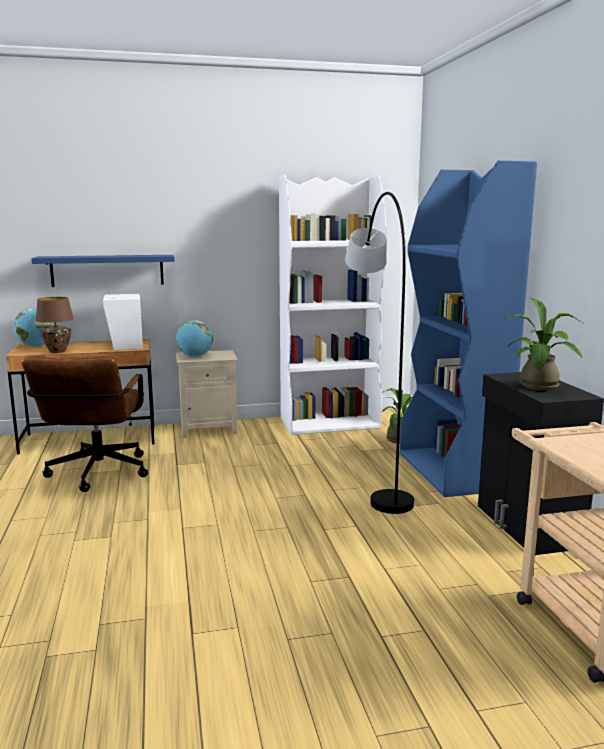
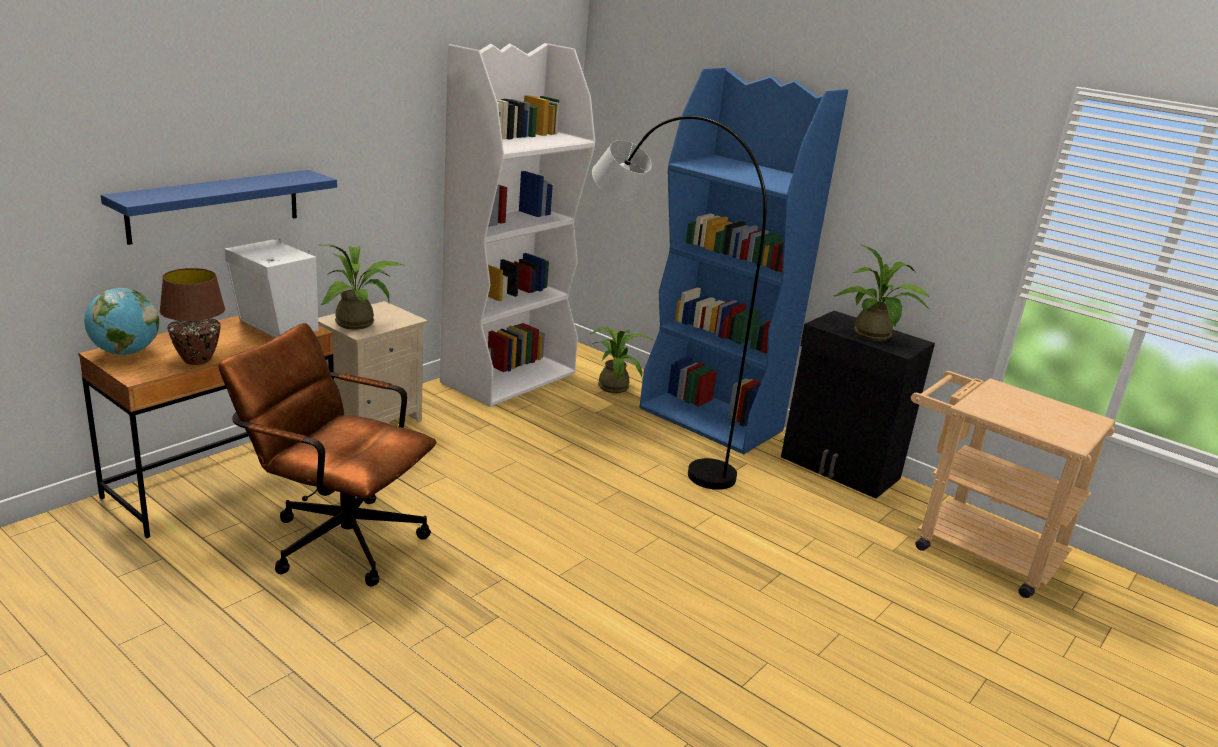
camera: 40 degrees left, 10 degrees up
brown office chair [22,357,148,492] -> brown office chair turned 150 degrees clockwise [218,323,437,586]
globe [176,320,213,357] -> potted plant [321,244,403,330]

